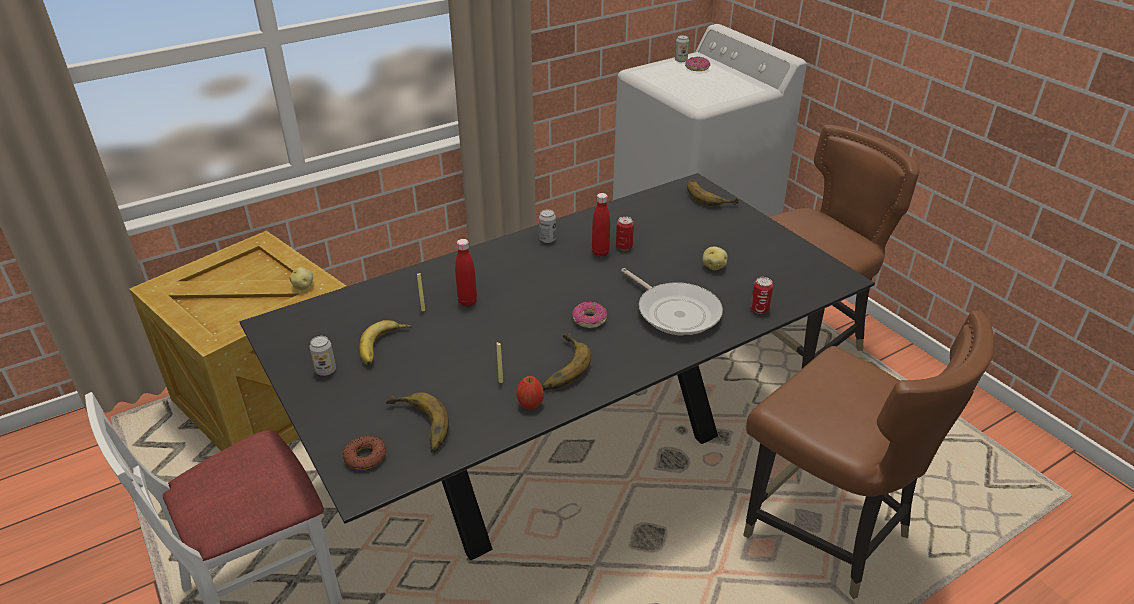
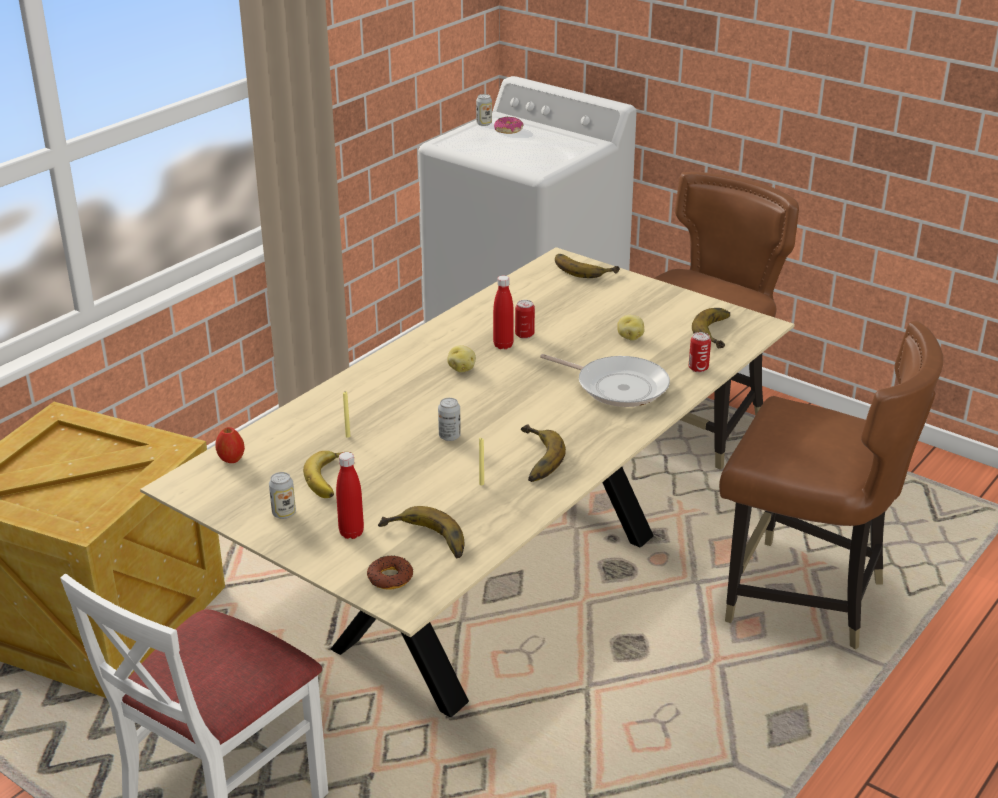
camera: 20 degrees left, 5 degrees down
black dining table [239,173,875,560] -> beige dining table [140,247,795,717]
potato [290,267,313,290] -> potato moved to [447,345,476,373]
red bottle [455,239,477,306] -> red bottle moved to [336,452,364,539]
apple [516,376,544,410] -> apple moved to [215,427,245,463]
can [539,209,556,243] -> can moved to [438,398,461,441]
donut [572,302,607,328] -> none
none -> banana [692,308,730,348]

